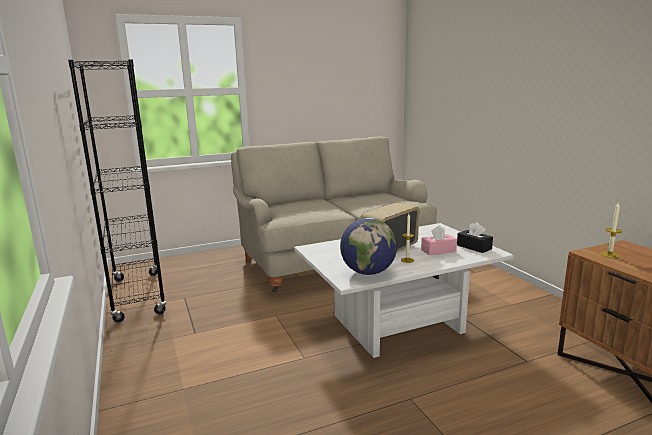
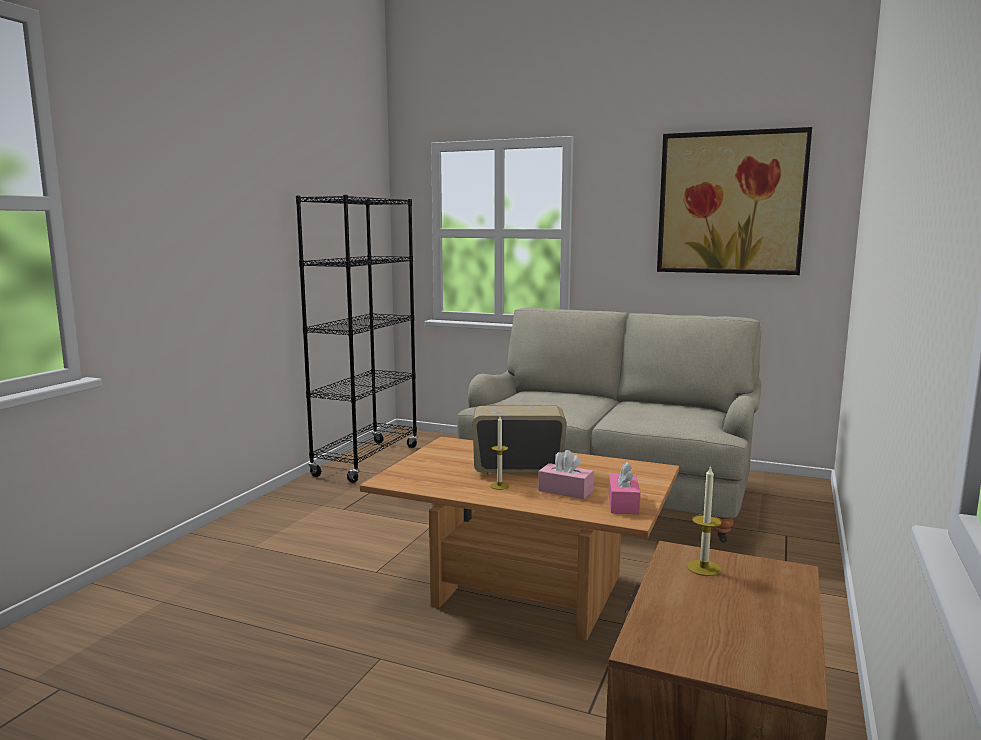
camera: 45 degrees right, 5 degrees down
white coffee table [294,223,514,358] -> brown coffee table [360,436,679,641]
globe [340,218,397,275] -> none
black tissue box [457,222,493,253] -> pink tissue box [609,462,641,514]
none -> picture [657,127,812,275]

